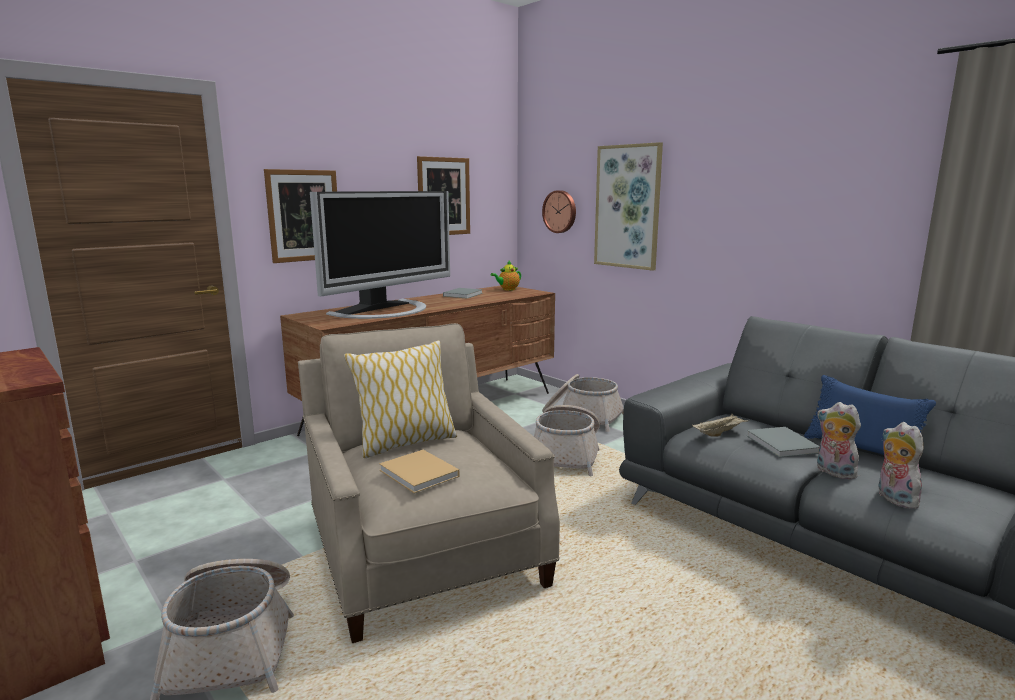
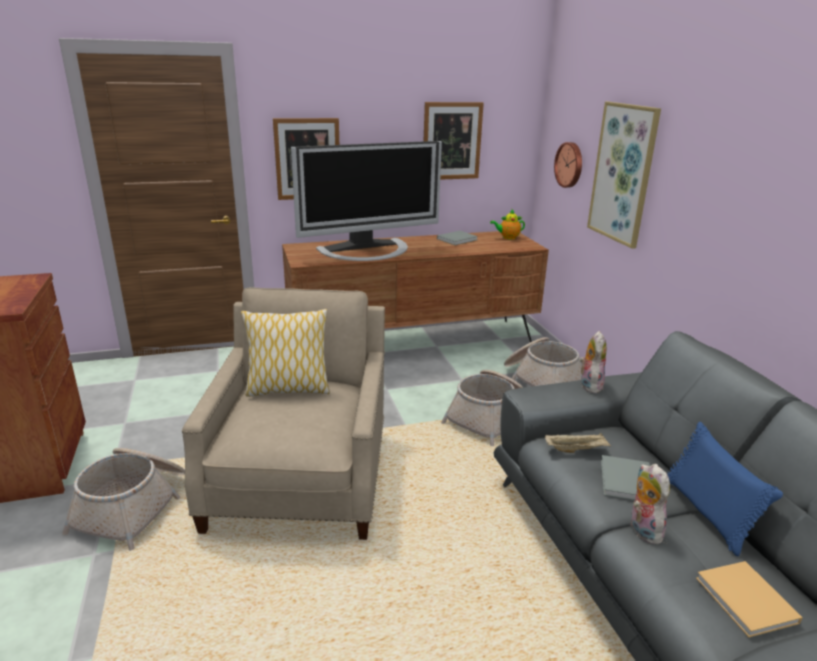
camera: 25 degrees right, 10 degrees up
beige book [379,450,459,493] -> beige book moved to [696,561,803,638]
plush toy [878,422,923,509] -> plush toy moved to [580,331,606,393]

